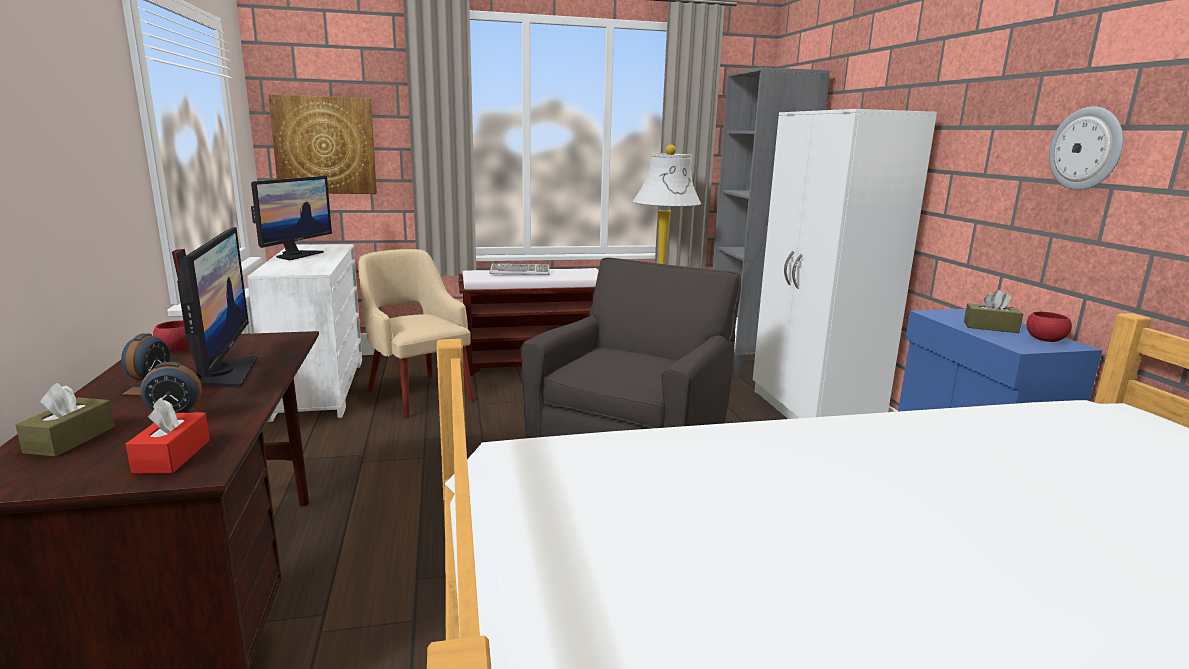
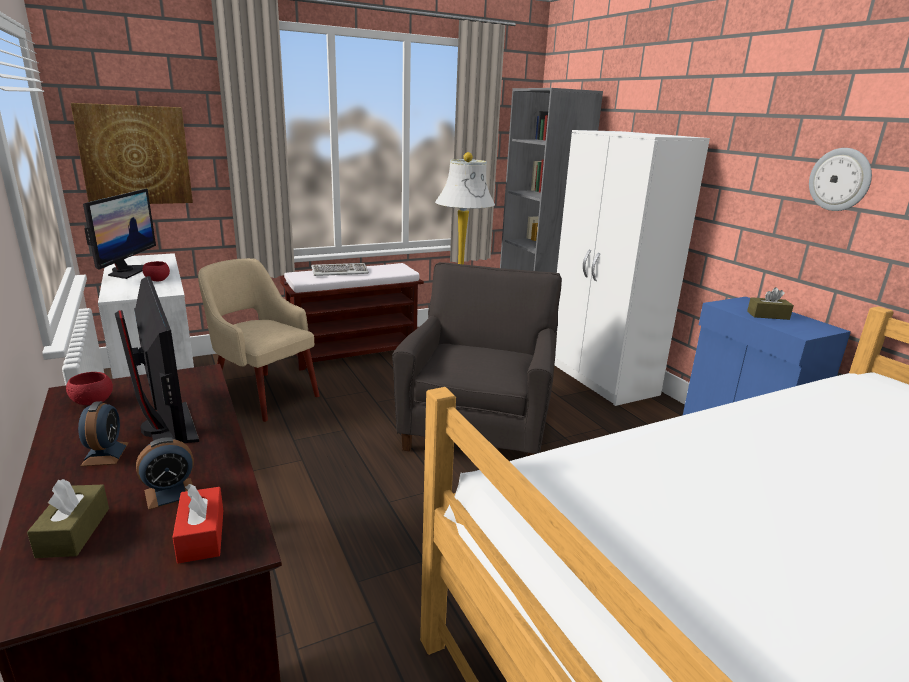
camera: 15 degrees left, 5 degrees up
red bowl [1026,312,1072,342] -> red bowl moved to [142,261,170,281]

